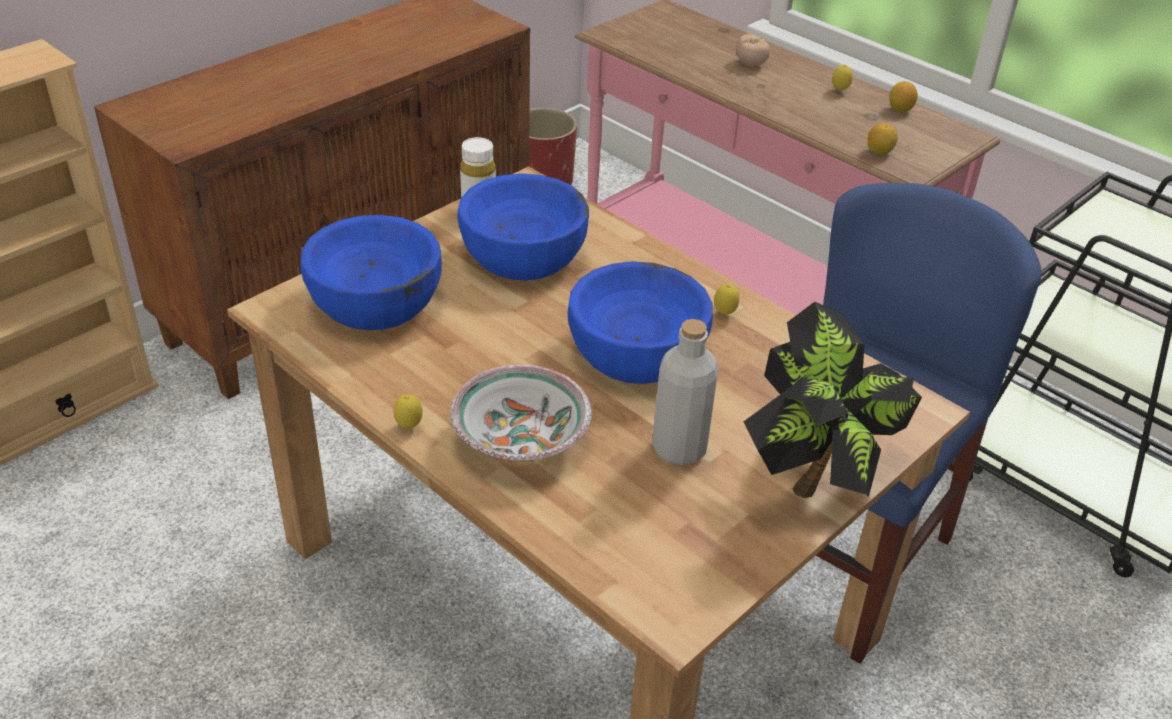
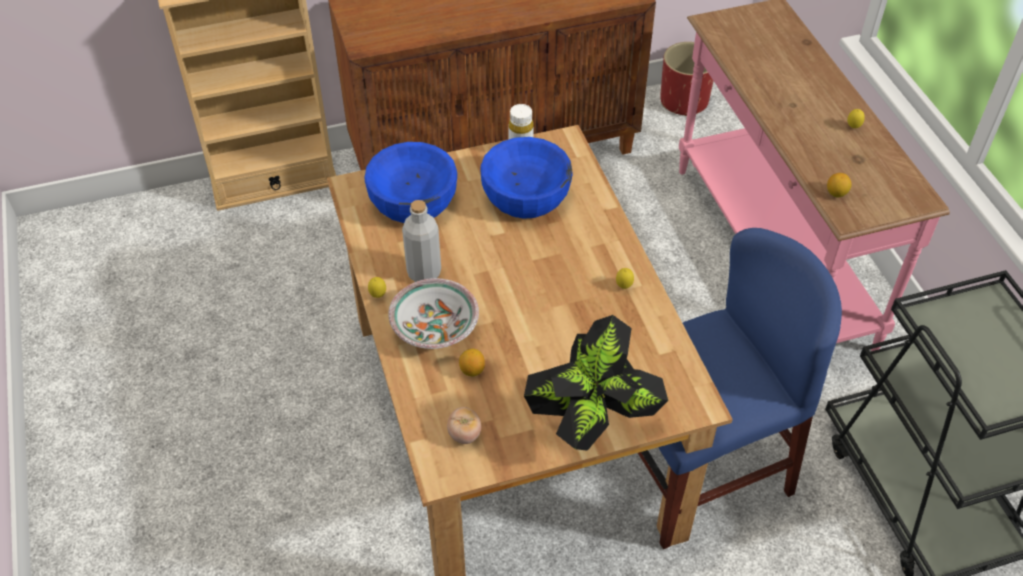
camera: 30 degrees right, 10 degrees up
blue bowl [568,261,712,384] -> none
grey bottle [652,319,719,465] -> grey bottle moved to [402,200,441,282]
tomato [736,34,770,66] -> tomato moved to [447,407,481,444]
lemon [889,81,918,112] -> lemon moved to [459,349,485,376]

